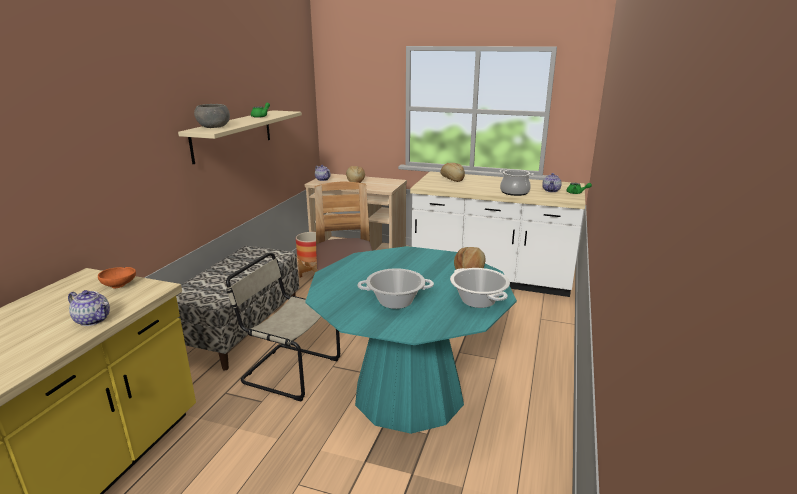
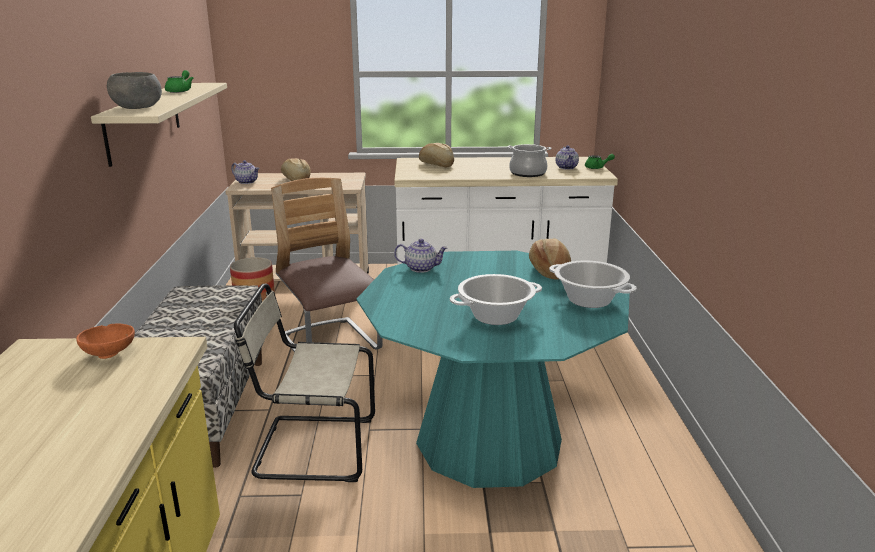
camera: 20 degrees left, 0 degrees up
teapot [68,290,110,326] -> teapot moved to [394,239,448,273]

